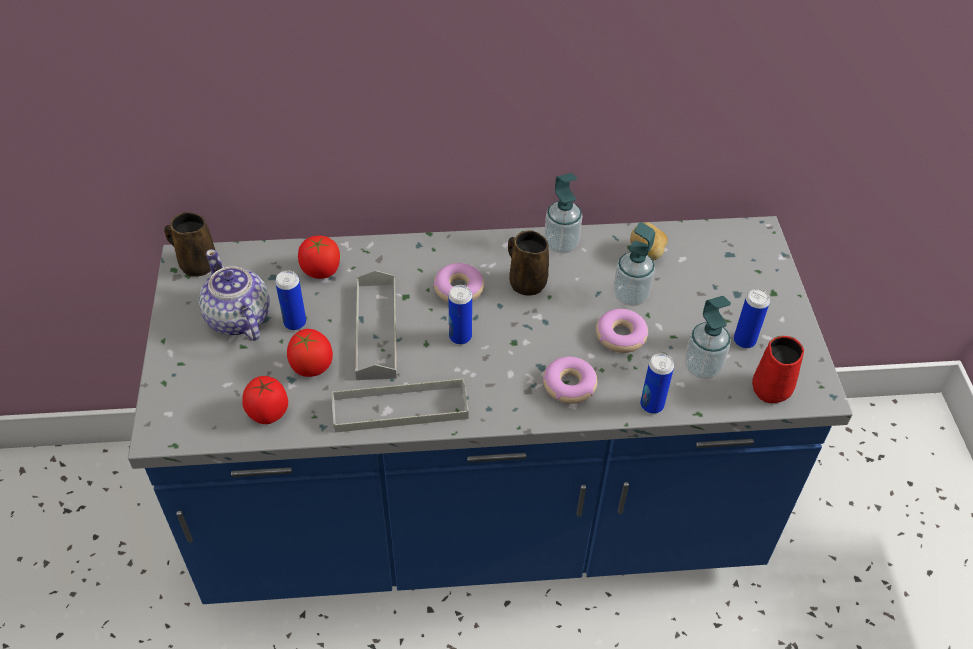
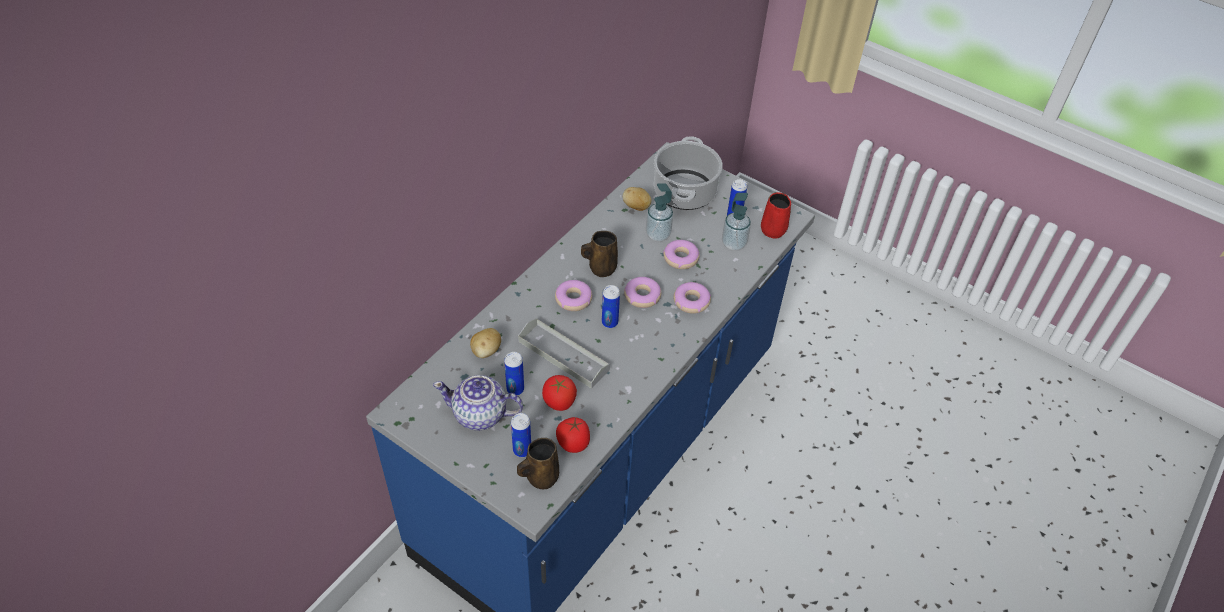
camera: 50 degrees left, 0 degrees up
brown mug [164,212,215,277] -> brown mug moved to [517,438,559,489]
tomato [298,236,340,279] -> potato [470,328,501,358]
grey tray [332,378,469,433] -> none
soap dispenser [544,173,582,254] -> none
can [640,353,674,414] -> can moved to [511,413,531,457]
none -> donut [624,277,661,308]
none -> cooking pot [654,136,723,210]

